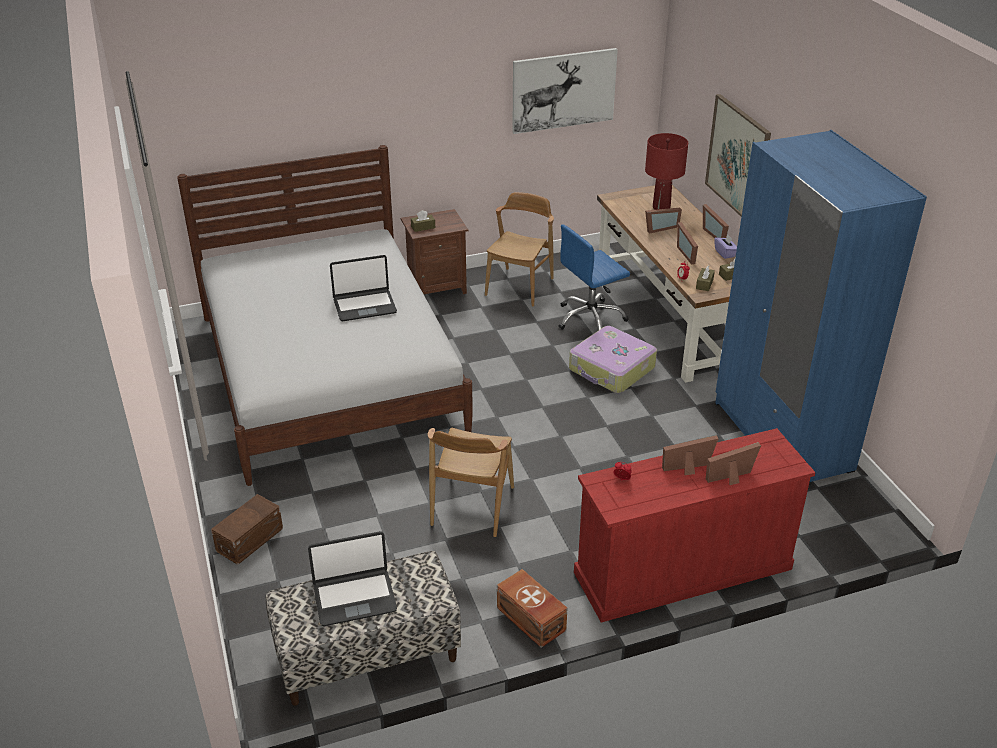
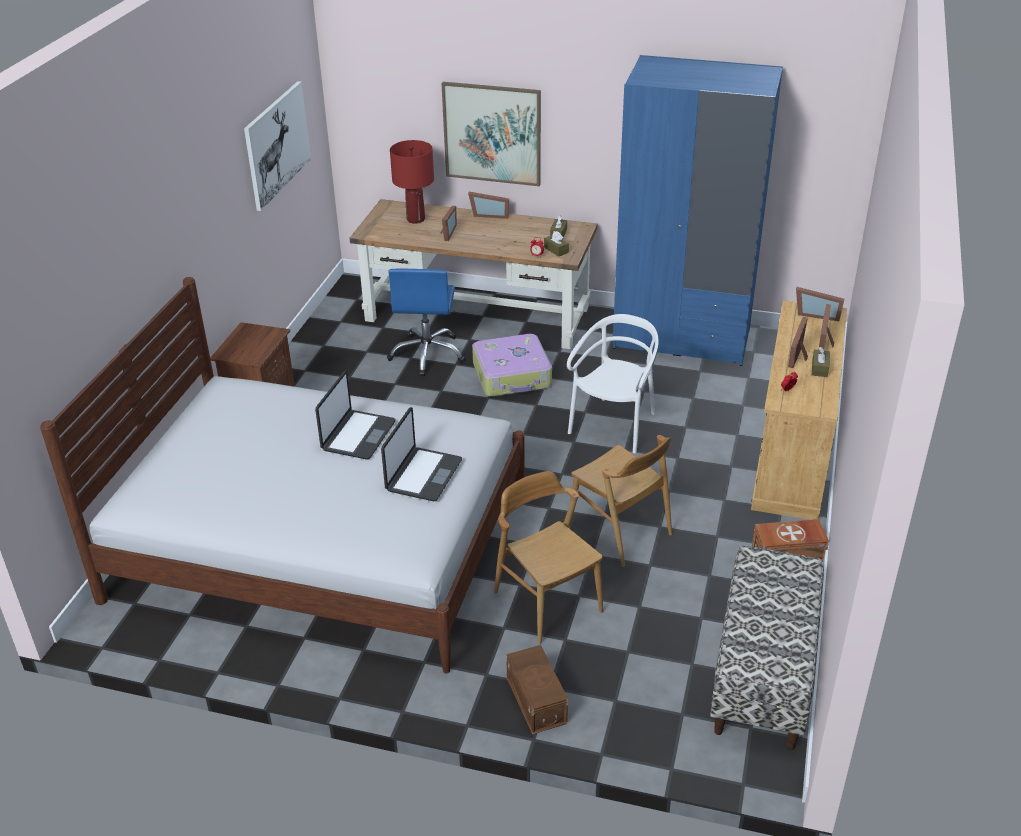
camera: 55 degrees left, 0 degrees up
laptop [308,531,397,626] -> laptop moved to [381,407,462,501]
brown tissue box [411,210,435,232] -> brown tissue box moved to [812,347,830,377]
brown chair [485,192,554,307] -> brown chair moved to [494,471,603,644]
red dresser [574,428,816,623] -> beige dresser [751,300,847,520]
picture frame [677,222,698,264] -> picture frame moved to [796,287,844,321]
purple tissue box [714,235,737,259] -> none
none -> white chair [567,314,659,453]

